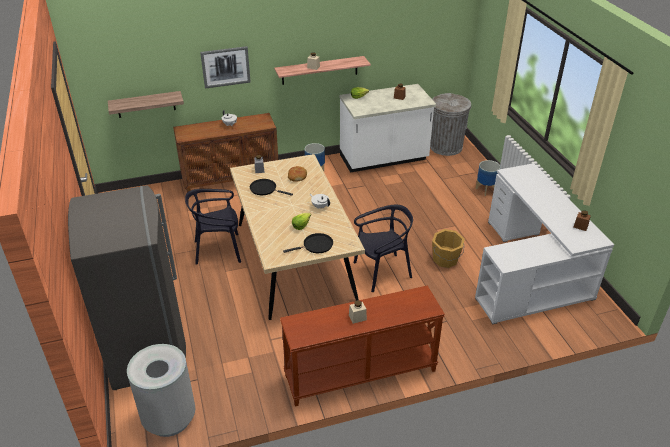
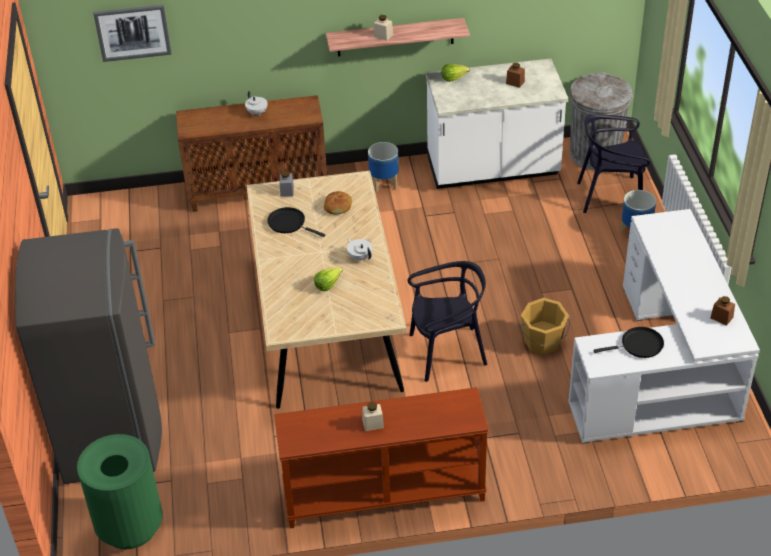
camera: 10 degrees right, 5 degrees up
shelf [108,91,184,118] -> none
grey trash can [127,344,195,437] -> green trash can [77,434,163,549]
black chair [185,189,241,265] -> black chair moved to [577,115,650,213]
picture [200,46,251,89] -> picture moved to [93,5,172,62]
black frying pan [283,233,333,253] -> black frying pan moved to [594,327,664,358]

